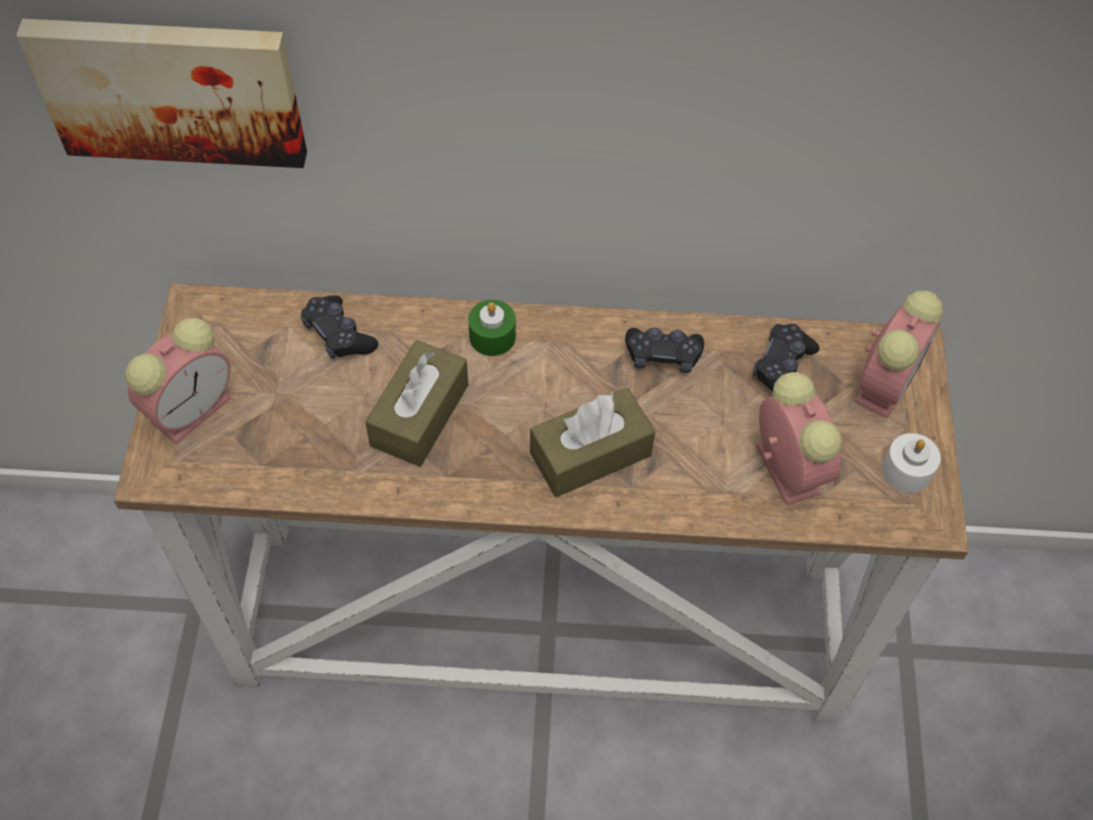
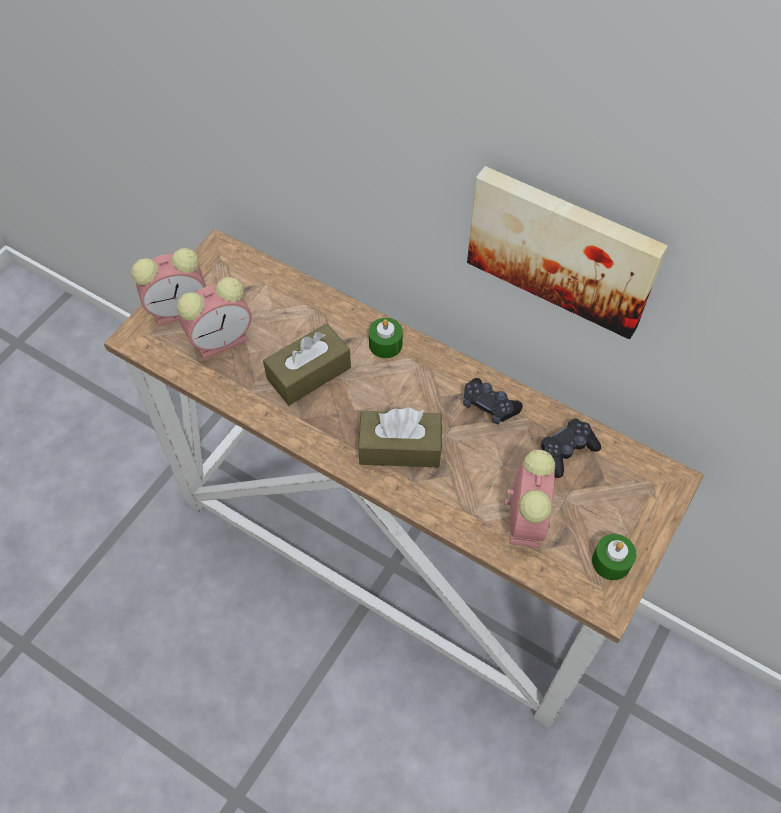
camera: 30 degrees right, 0 degrees up
picture [16,19,307,168] -> picture moved to [467,166,668,339]
black game controller [301,296,378,360] -> none
alarm clock [854,291,943,418] -> alarm clock moved to [177,277,252,360]
white candle [882,433,941,493] -> green candle [592,534,637,580]

